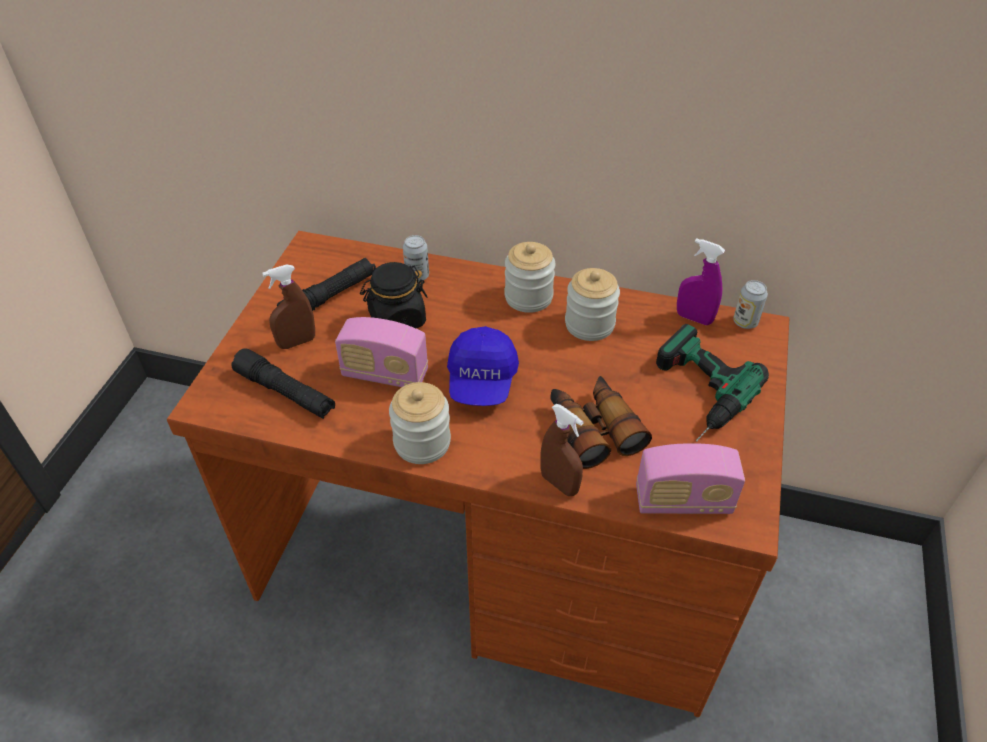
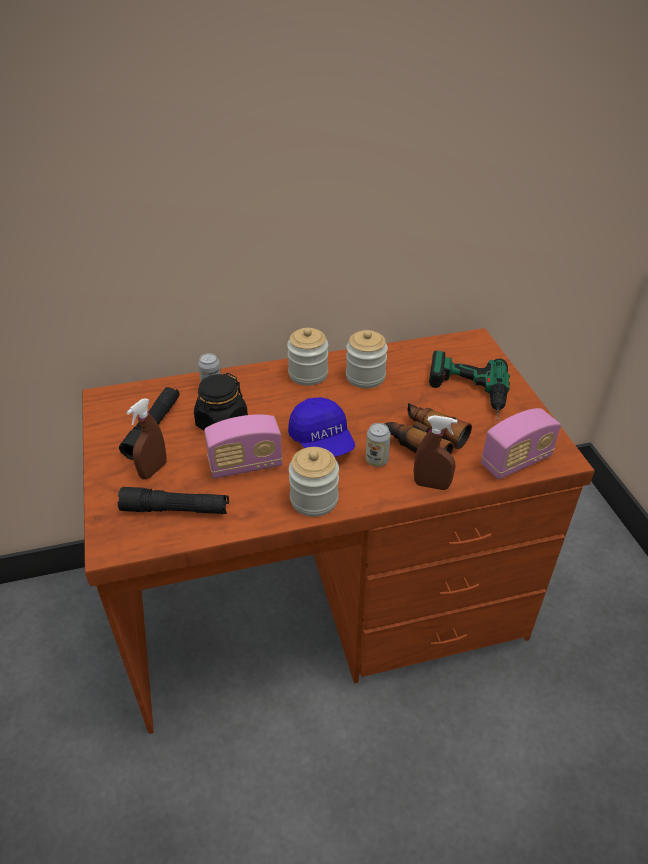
camera: 30 degrees left, 5 degrees down
purple spray bottle [677,238,725,325] -> none
can [733,280,768,329] -> can moved to [366,423,391,467]

